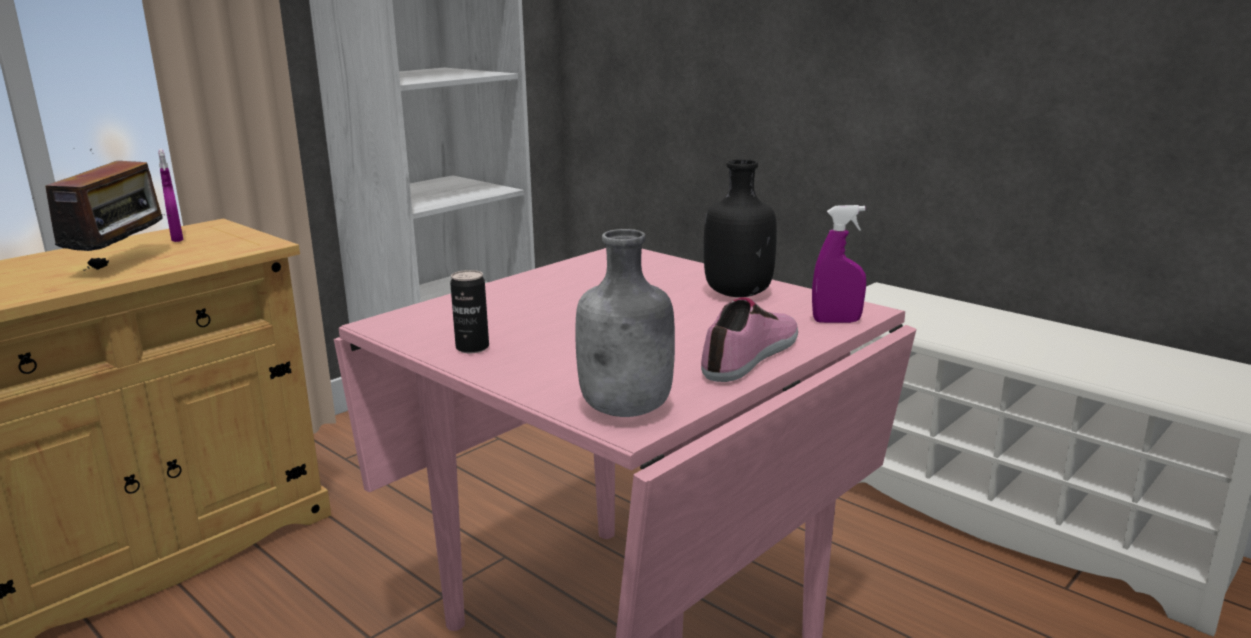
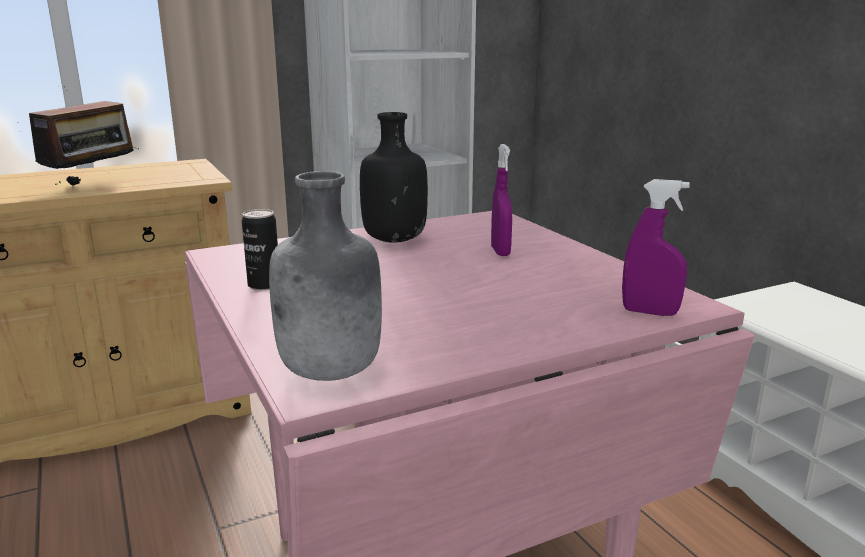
camera: 20 degrees right, 0 degrees up
purple spray bottle [158,149,183,242] -> purple spray bottle moved to [491,144,512,256]
shoe [701,297,798,382] -> none
black bottle [704,159,777,297] -> black bottle moved to [360,112,428,243]

